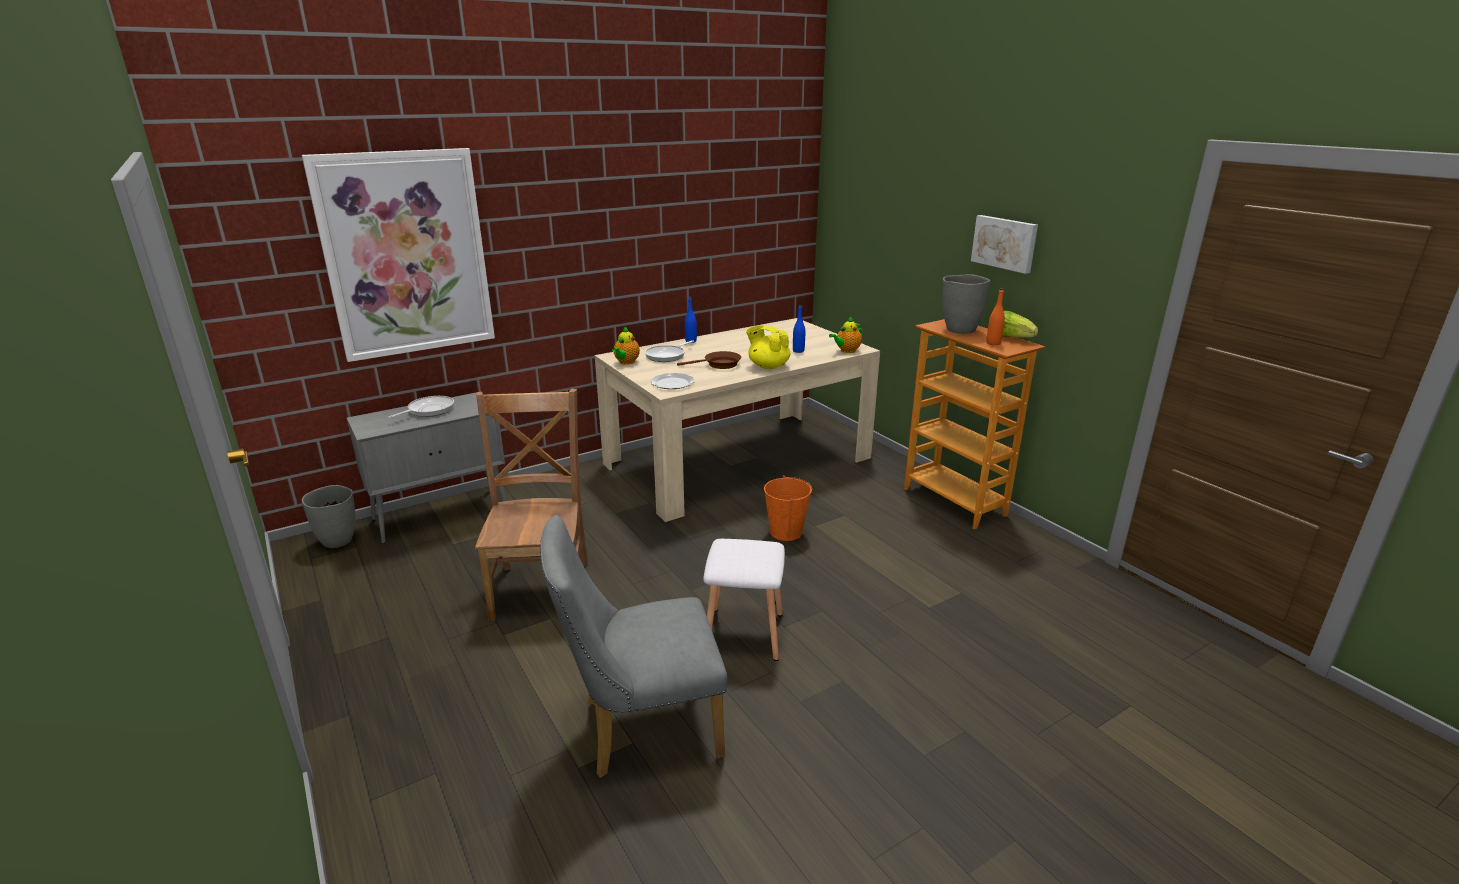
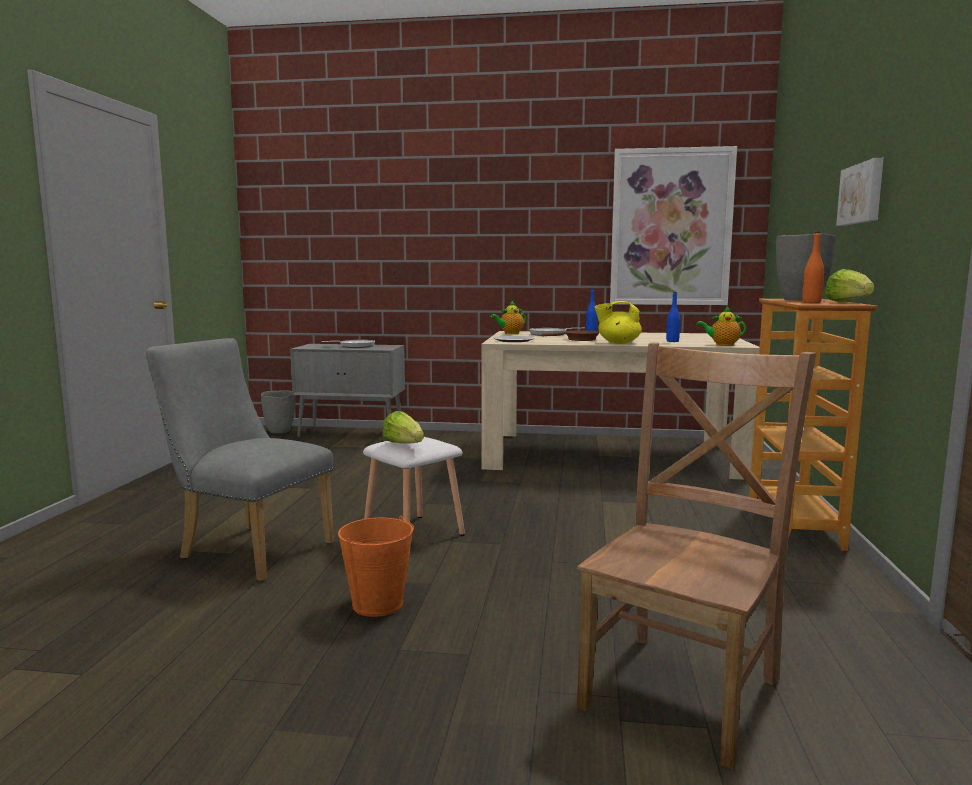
camera: 40 degrees right, 15 degrees down
picture [302,148,495,362] -> picture moved to [610,146,737,305]
brown chair [475,389,588,621] -> brown chair moved to [576,342,817,770]
yellow teapot [746,325,790,369] -> yellow teapot turned 75 degrees counterclockwise [595,301,642,344]
orange bucket [764,475,812,541] -> orange bucket moved to [338,516,414,617]
none -> lettuce [383,411,424,443]

